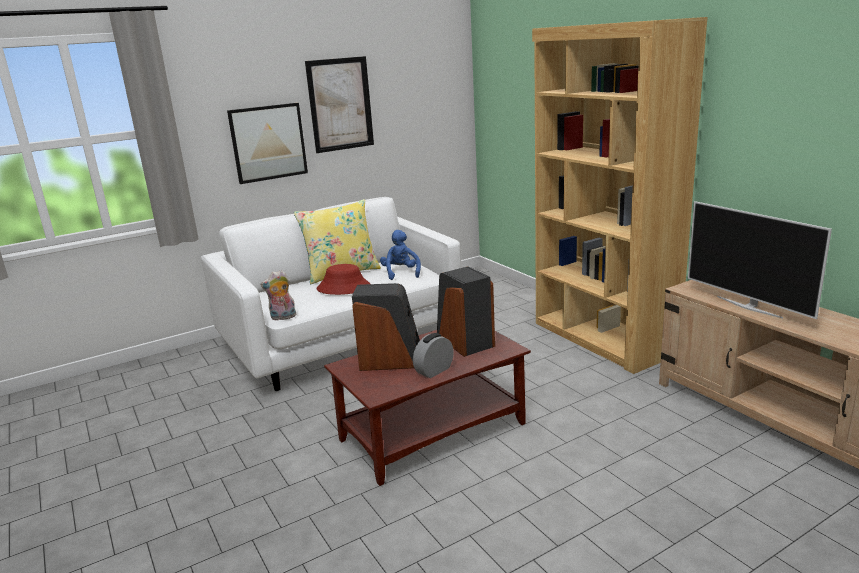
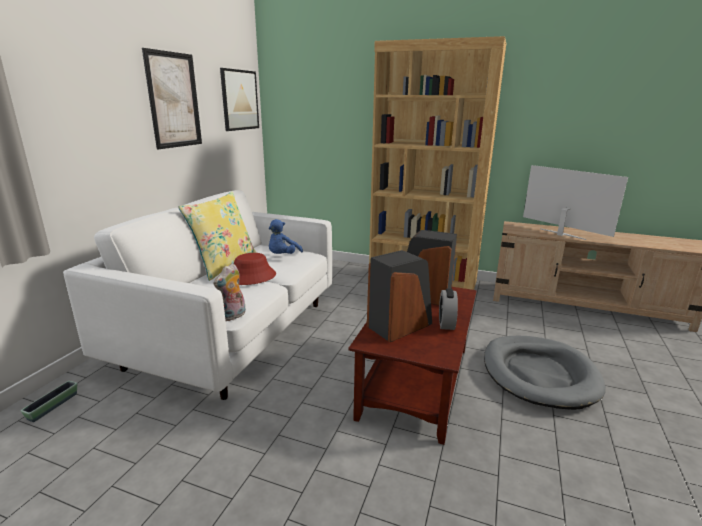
camera: 40 degrees left, 0 degrees up
picture [227,103,308,184] -> picture moved to [220,68,259,131]
blue plush toy [380,230,421,280] -> blue plush toy turned 105 degrees counterclockwise [269,219,303,254]
television [688,201,832,319] -> television turned 150 degrees counterclockwise [523,165,628,240]
none -> planter [21,381,77,422]
none -> grey dog bed [484,336,606,410]

